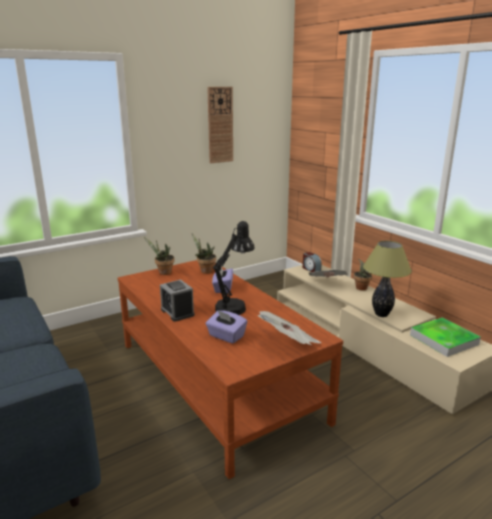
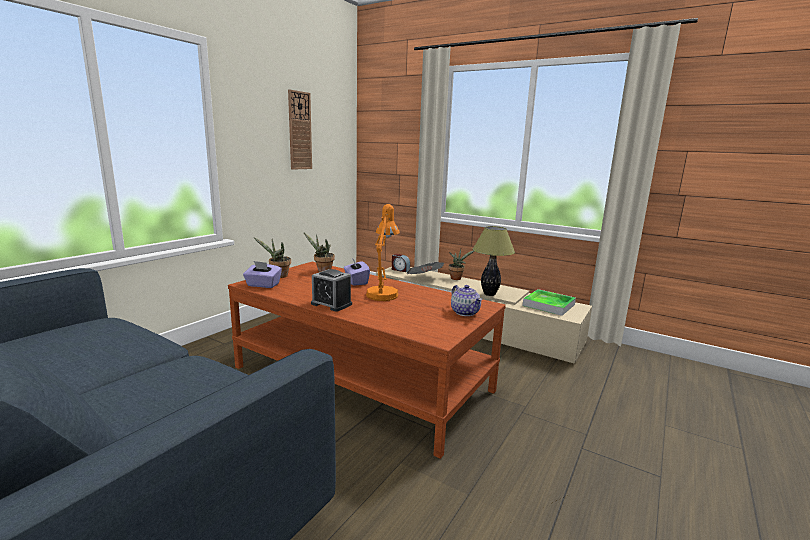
camera: 25 degrees left, 5 degrees down
purple tissue box [206,310,247,344] -> purple tissue box moved to [243,261,282,288]
black table lamp [213,221,255,315] -> orange table lamp [366,204,400,301]
newspaper [257,311,321,345] -> teapot [451,285,482,316]

